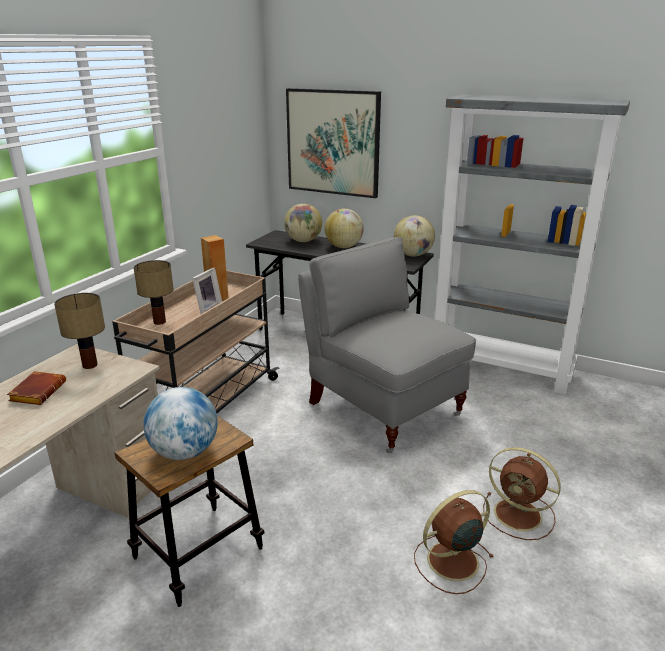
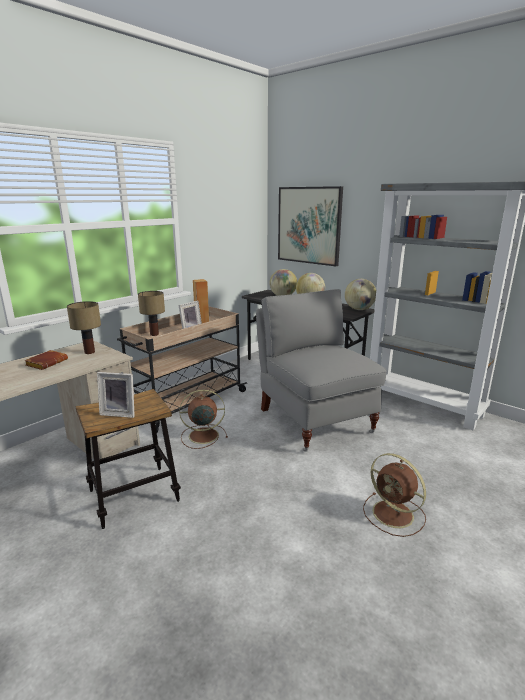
camera: 15 degrees right, 5 degrees down
globe [143,387,218,460] -> picture frame [97,372,135,418]
brown fan [414,490,494,594] -> brown fan moved to [179,390,228,449]

